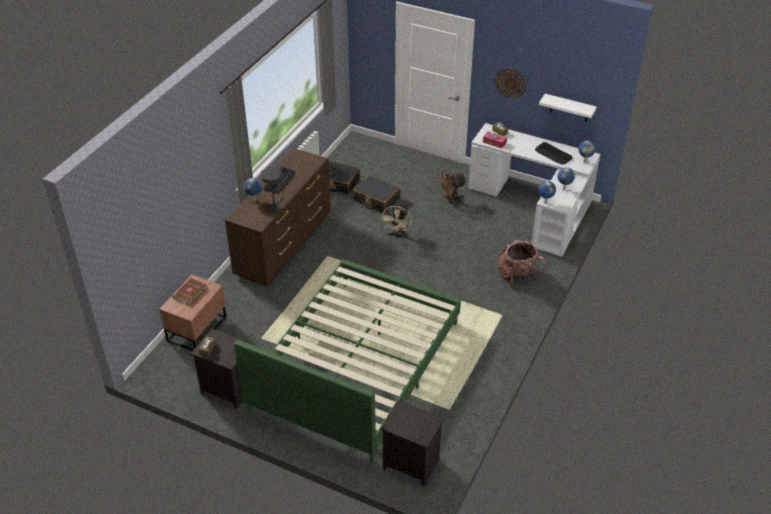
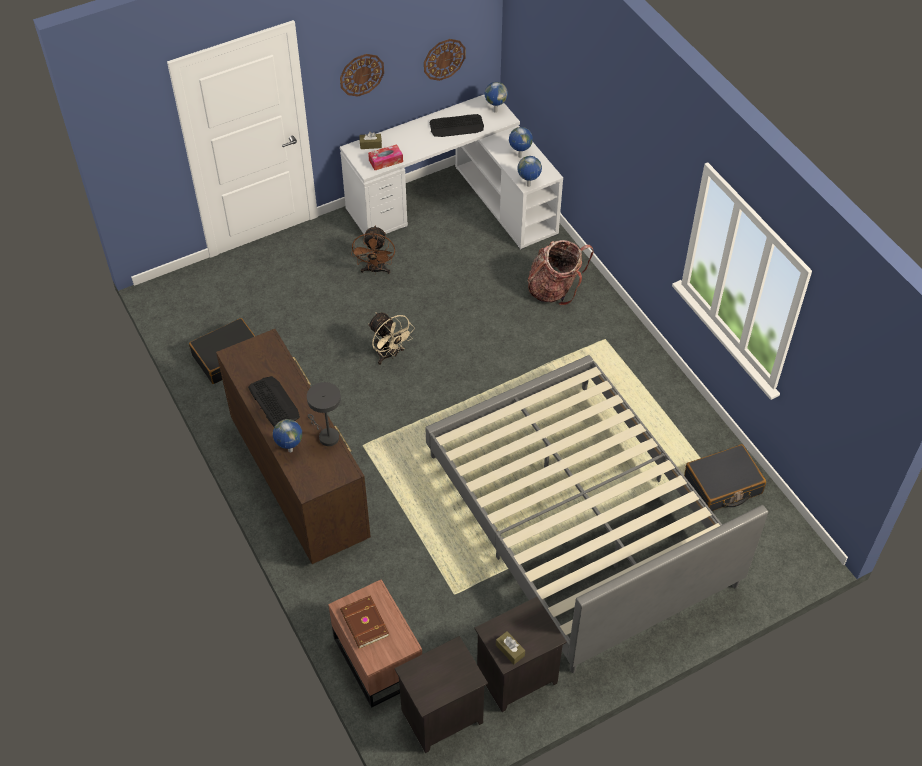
camera: 55 degrees left, 10 degrees up
green bed [234,259,461,463] -> grey bed [425,355,768,673]
black suitcase [353,175,401,213] -> black suitcase moved to [684,444,766,511]
black nightstand [380,400,444,486] -> black nightstand moved to [394,636,488,753]
white shelf [539,94,597,122] -> wall clock [424,39,465,81]

